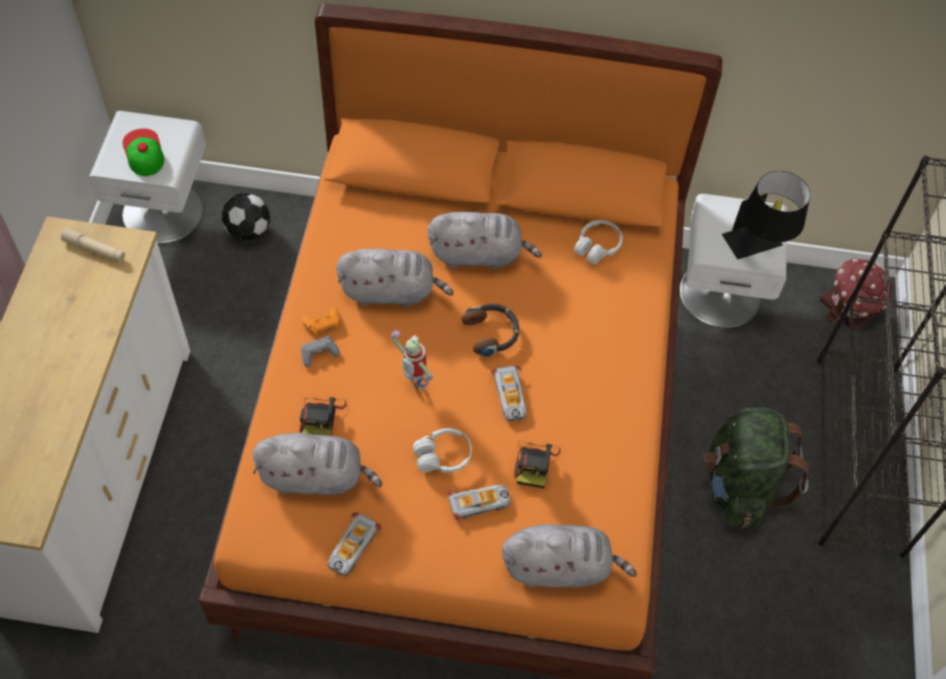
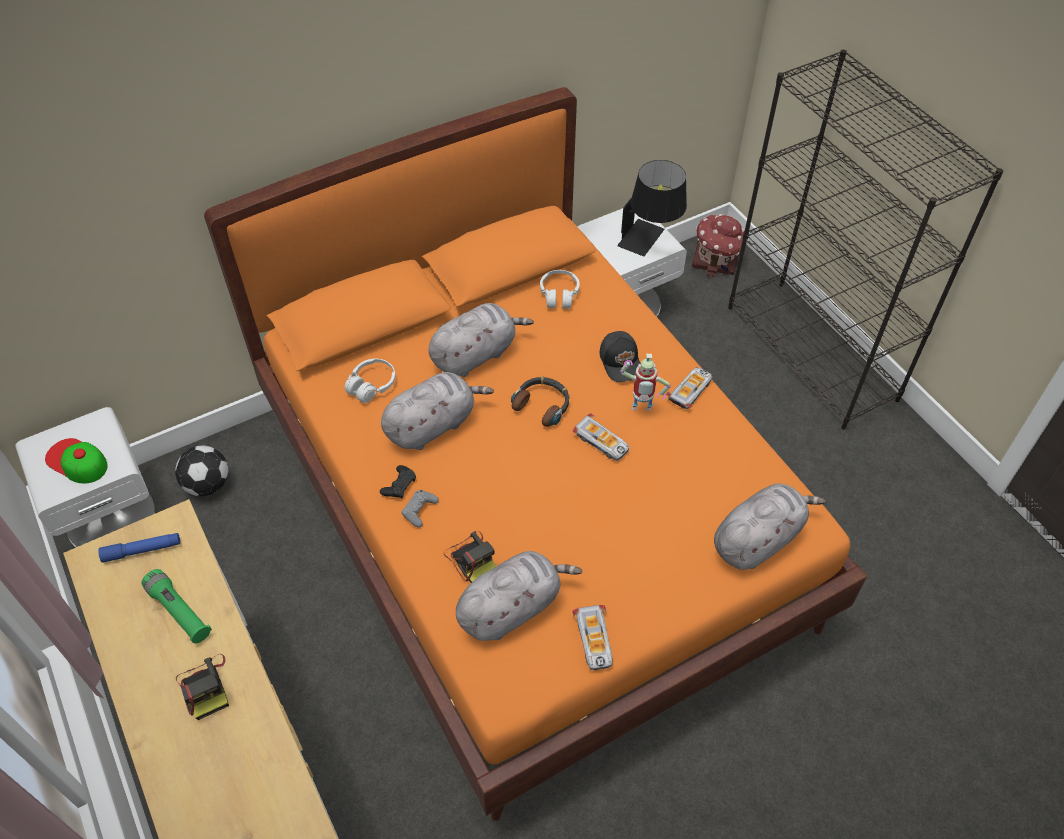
camera: 35 degrees left, 5 degrees down
beige flashlight [61,228,125,262] -> blue flashlight [98,533,180,563]
orange game controller [302,307,340,335] -> black game controller [380,465,416,498]
toy robot [391,330,433,390] -> toy robot moved to [620,354,671,411]
white headphones [413,428,472,473] -> white headphones moved to [344,359,395,403]
toy car [448,485,511,520] -> toy car moved to [666,367,713,409]
camera [514,442,561,489] -> camera moved to [176,654,229,720]
green backpack [703,407,808,528] -> none
none -> green flashlight [141,569,212,644]
none -> black cap [600,331,641,382]

